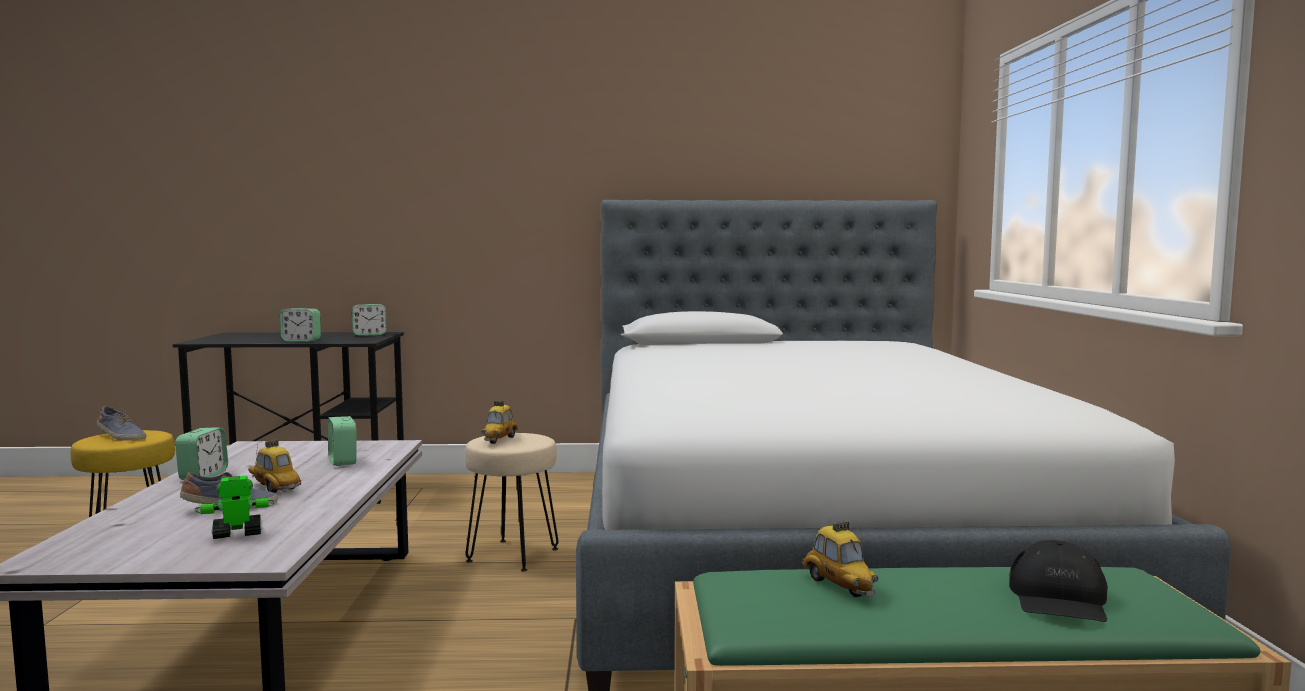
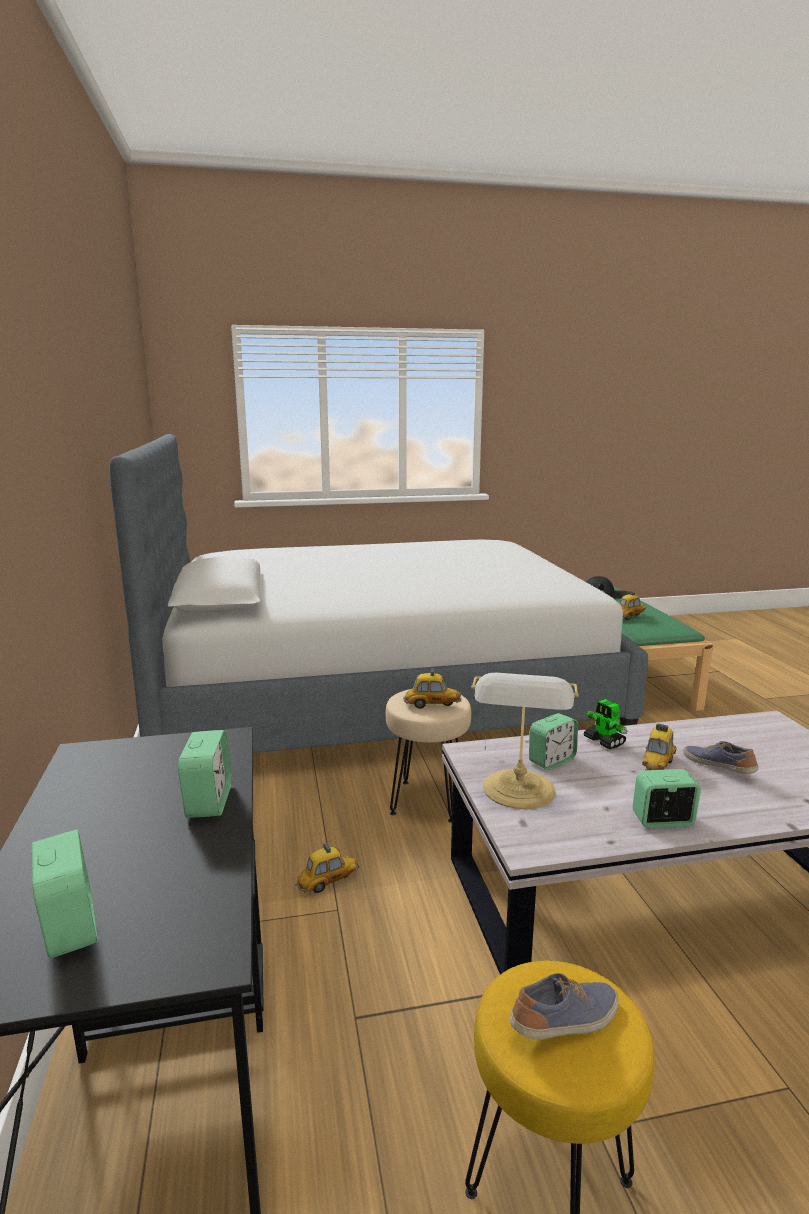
camera: 100 degrees left, 10 degrees up
shoe [97,406,146,441] -> shoe turned 45 degrees clockwise [510,973,619,1040]
toy robot [195,475,275,539] -> toy robot moved to [584,699,628,749]
alarm clock [352,304,387,336] -> alarm clock moved to [32,829,98,958]
none -> toy car [295,841,359,893]
none -> table lamp [471,673,579,809]

